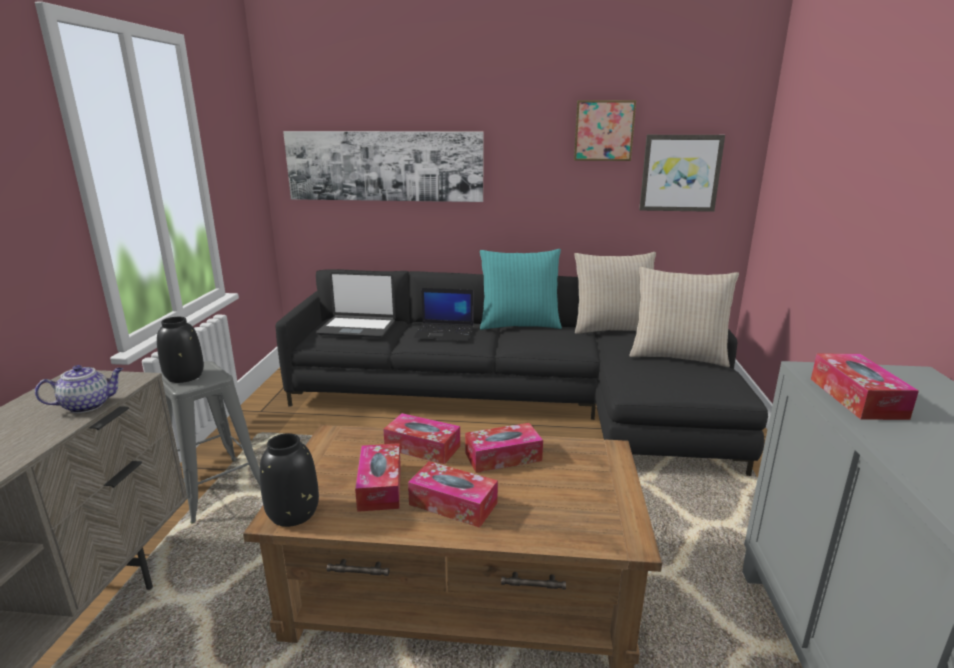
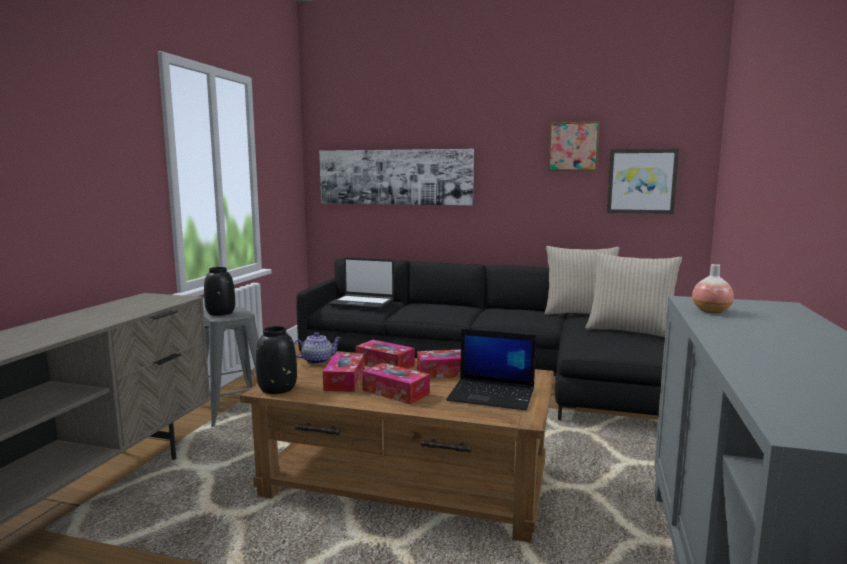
camera: 10 degrees right, 10 degrees down
teapot [35,365,123,413] -> teapot moved to [294,332,341,364]
laptop [414,288,473,341] -> laptop moved to [446,329,536,411]
turquoise pillow [480,249,562,330] -> none
tissue box [811,354,919,420] -> vase [692,264,734,313]

